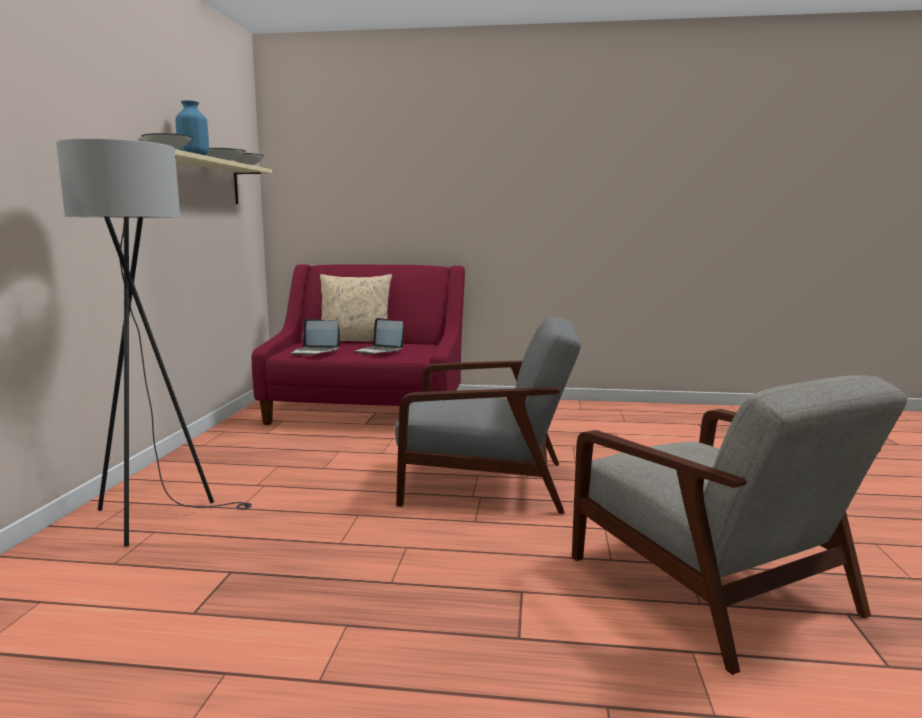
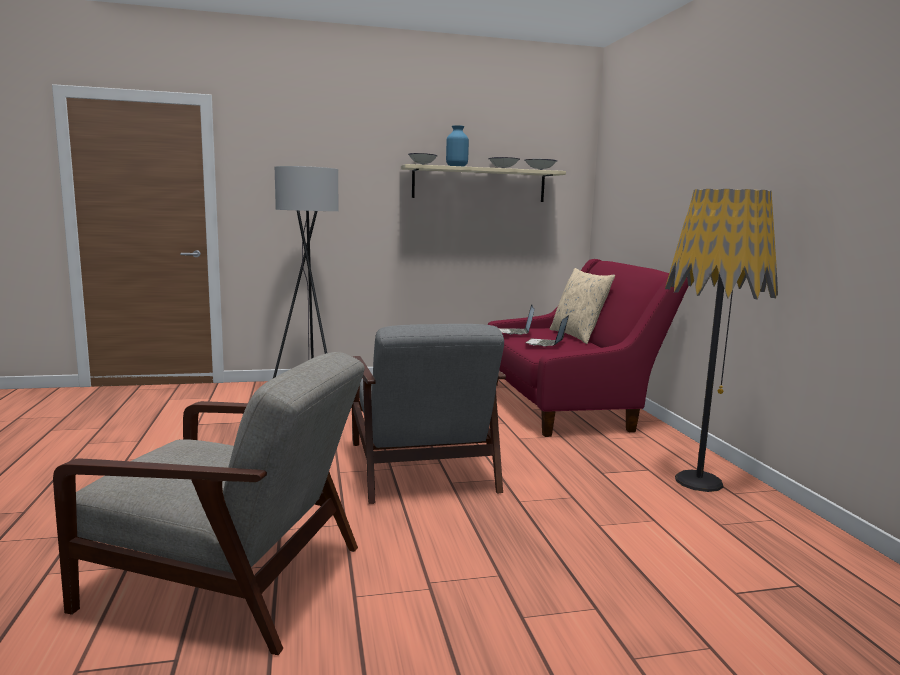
camera: 70 degrees right, 0 degrees up
grey armchair [572,375,907,675] -> grey armchair turned 120 degrees counterclockwise [53,352,364,655]
none -> floor lamp [665,189,778,492]

